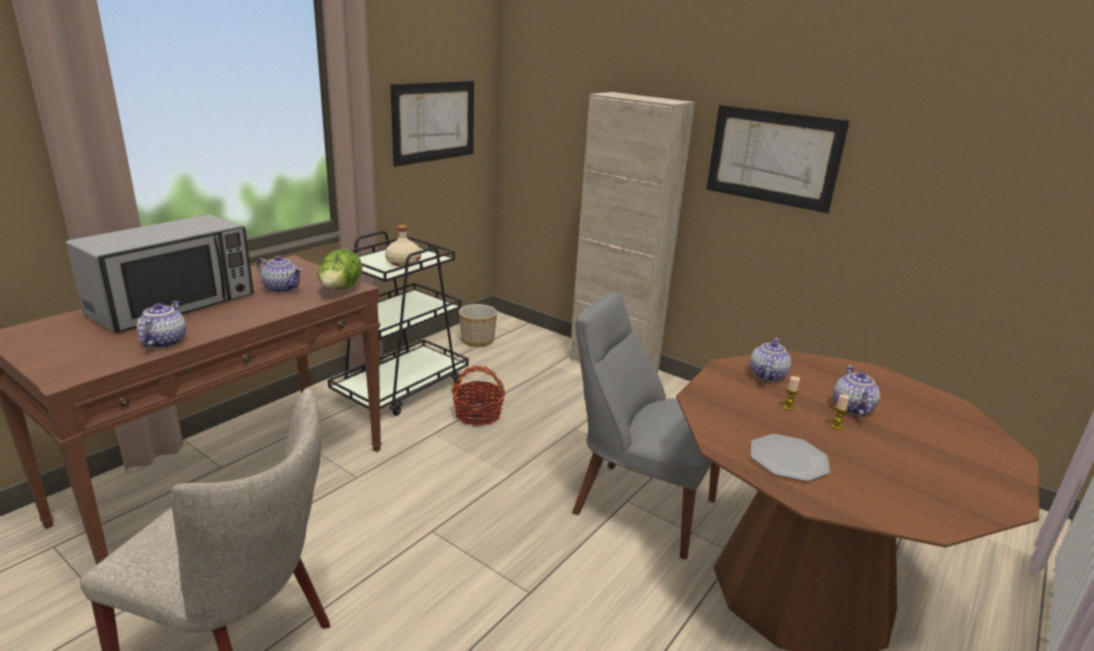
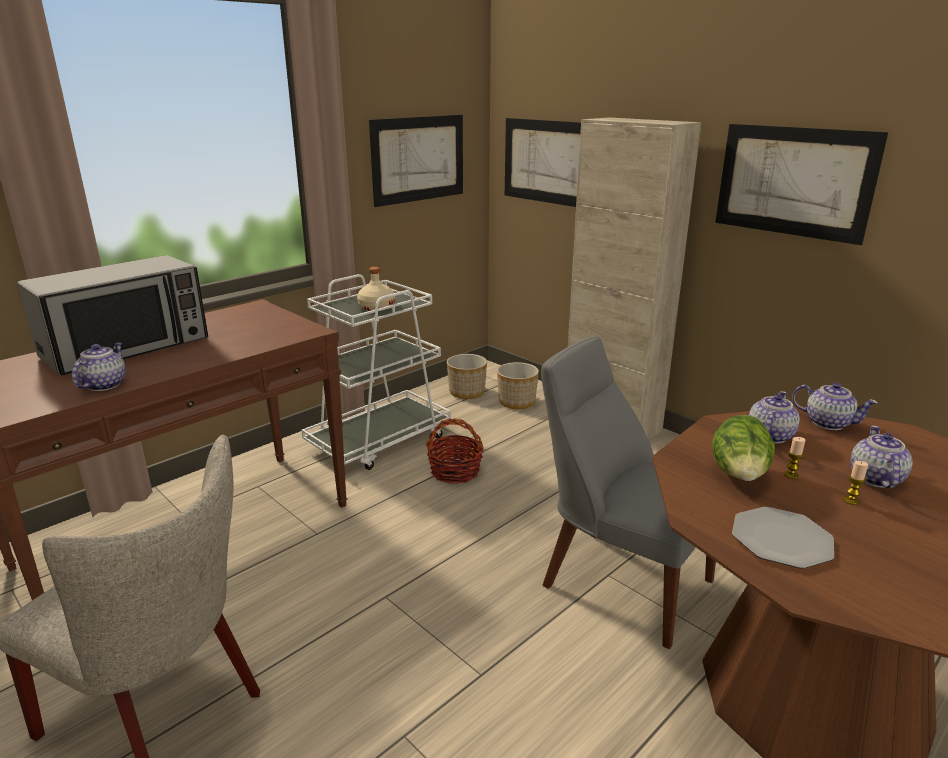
camera: 10 degrees right, 0 degrees up
teapot [257,256,303,293] -> teapot moved to [792,383,878,430]
lettuce [318,249,362,290] -> lettuce moved to [712,415,775,481]
black cart [328,231,468,416] -> white cart [301,274,451,470]
none -> planter [497,362,539,409]
none -> picture [505,118,581,207]

